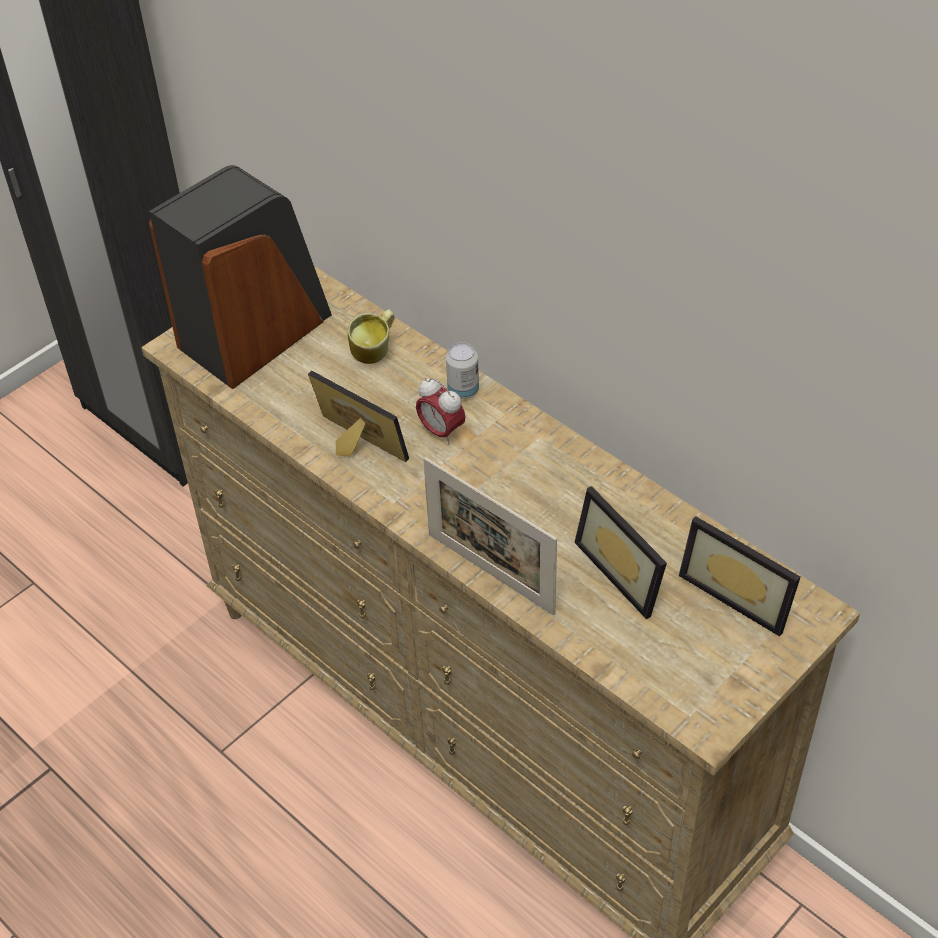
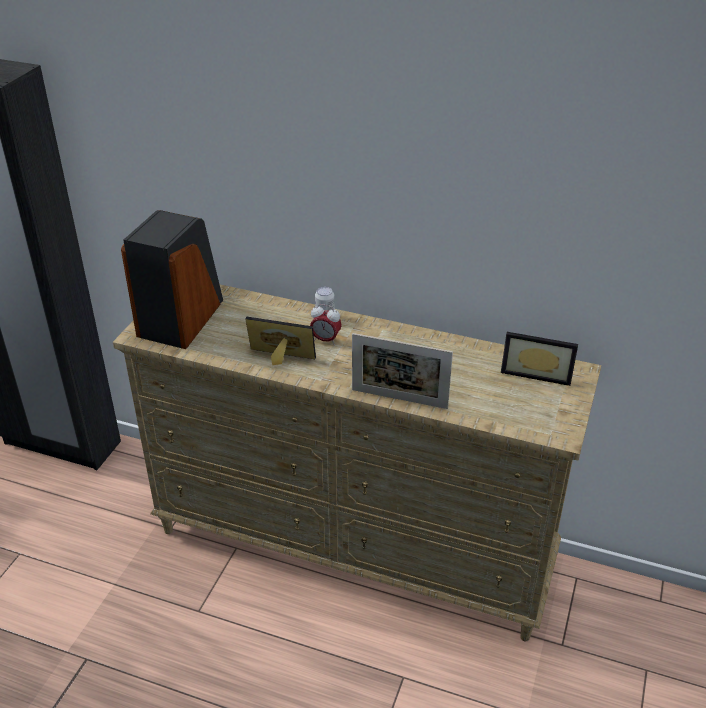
camera: 25 degrees left, 10 degrees down
mug [348,309,395,364] -> none
picture frame [574,486,667,619] -> none

